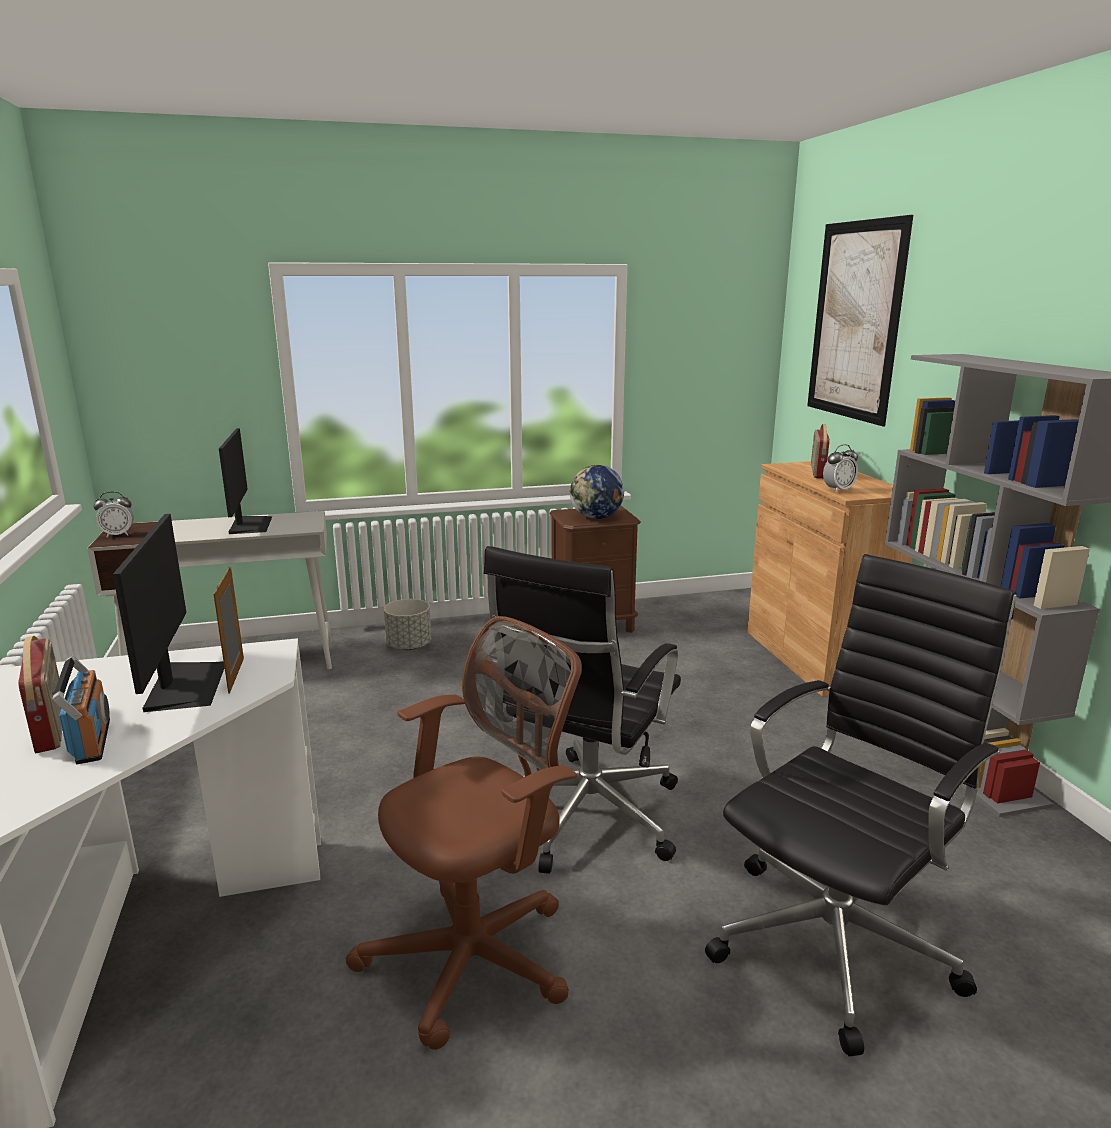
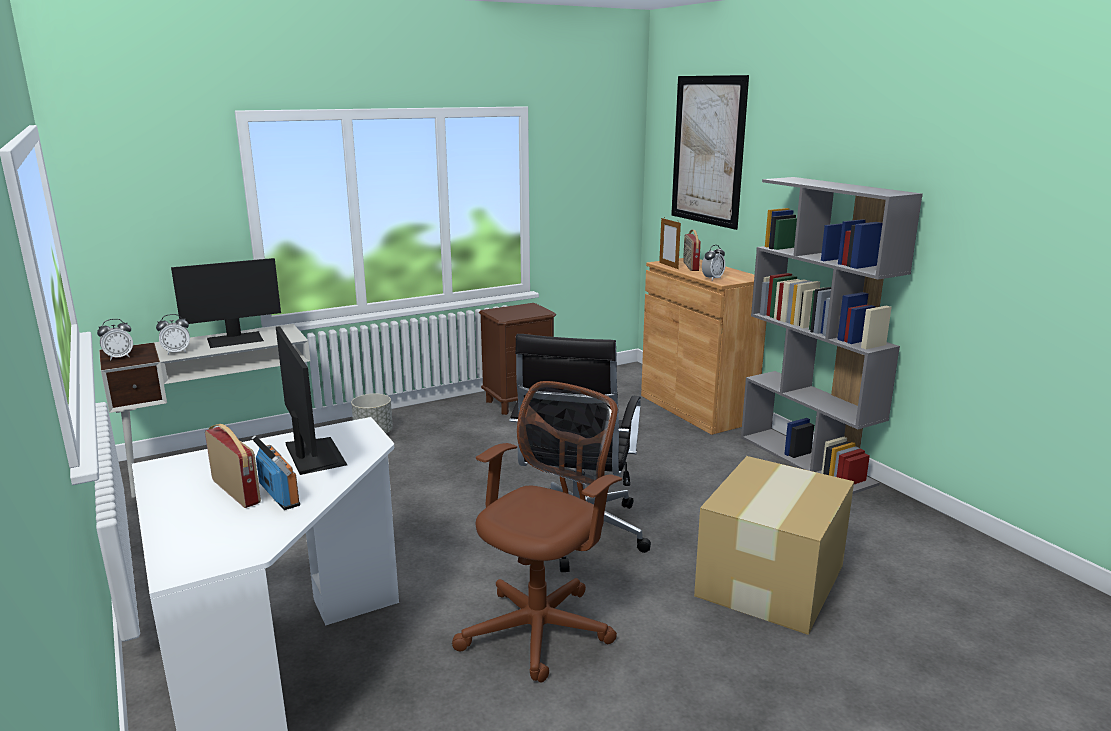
camera: 15 degrees left, 0 degrees up
picture frame [214,566,244,694] -> picture frame moved to [659,218,681,269]
monitor [219,428,272,534] -> monitor turned 90 degrees clockwise [171,258,281,348]
globe [570,465,624,519] -> none
black office chair [705,554,1017,1056] -> cardboard box [694,456,854,635]
none -> alarm clock [156,314,190,355]

